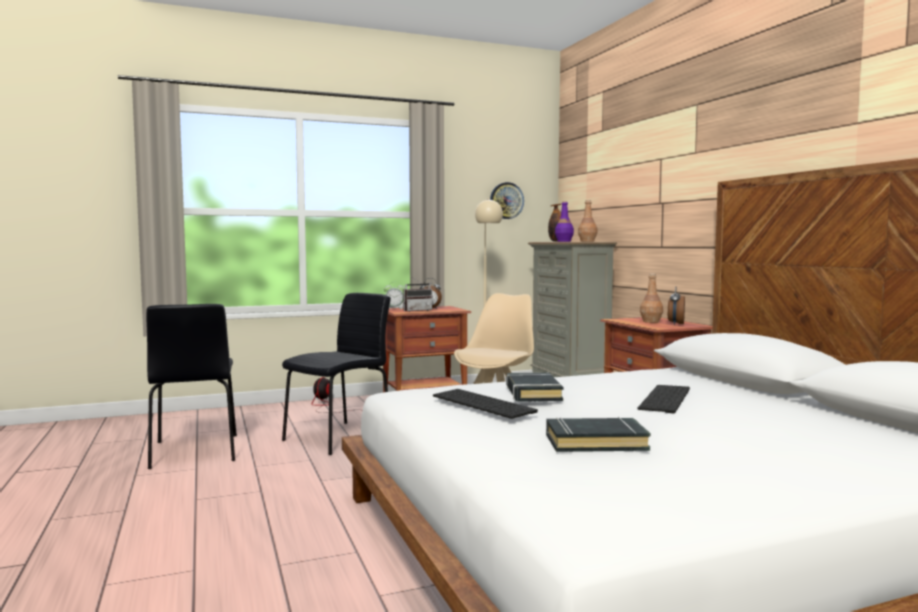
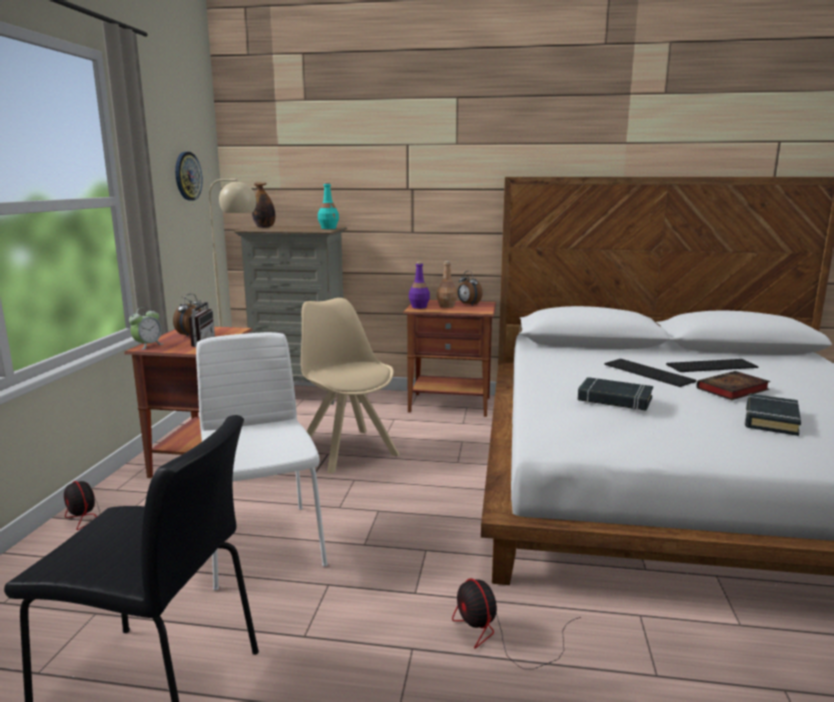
camera: 60 degrees left, 10 degrees up
black chair [282,293,391,455] -> white chair [196,332,328,591]
keyboard [433,389,538,419] -> keyboard moved to [666,359,759,372]
purple bottle [555,201,574,242] -> purple bottle moved to [409,262,430,309]
brown bottle [578,200,597,242] -> turquoise bottle [318,182,339,229]
none -> fan [452,578,581,669]
none -> book [696,371,770,400]

